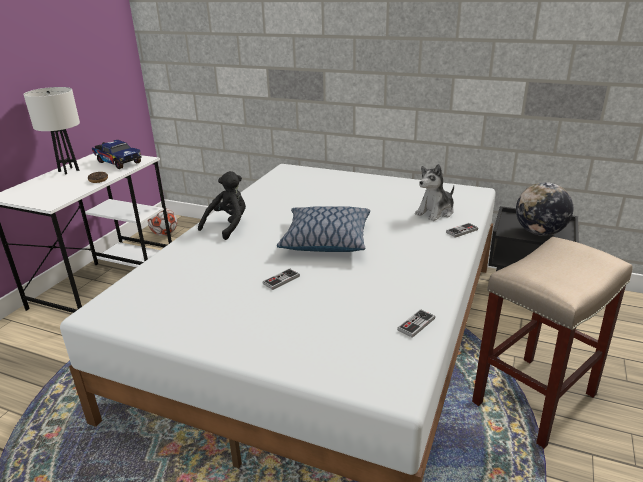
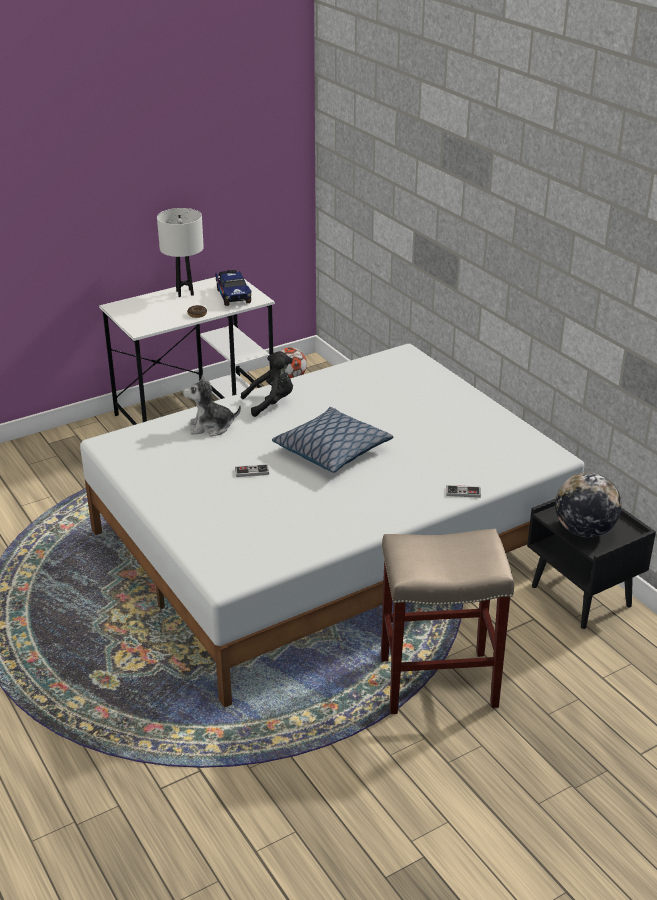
camera: 35 degrees right, 5 degrees up
game controller [397,309,435,338] -> none
plush toy [415,164,454,221] -> plush toy moved to [183,375,241,437]

